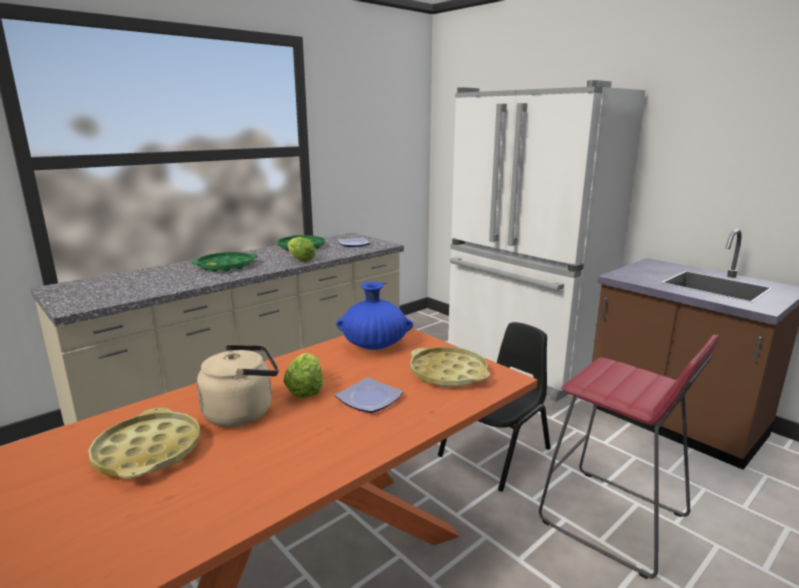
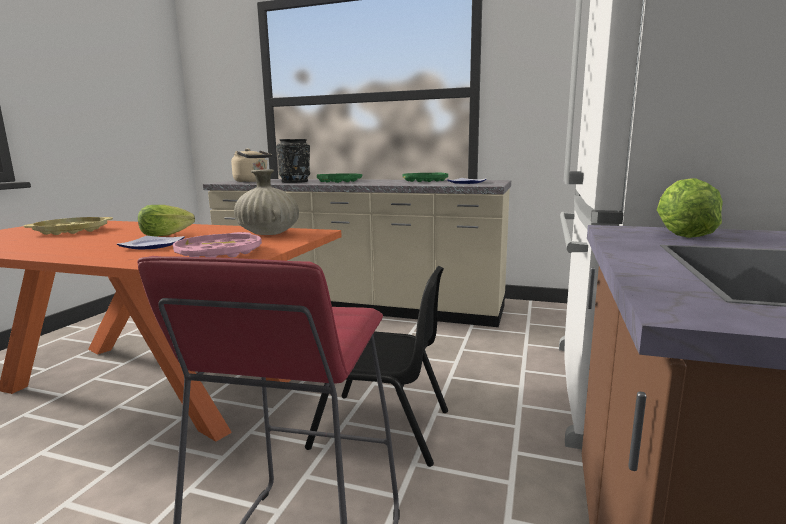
camera: 60 degrees right, 5 degrees down
beige kettle [197,345,279,427] -> beige kettle moved to [231,148,272,182]
lettuce [288,237,315,262] -> lettuce moved to [657,178,723,238]
blue vase [336,282,413,350] -> beige vase [234,169,299,235]
yellow tray [410,347,490,388] -> pink tray [173,232,262,258]
none -> black vase [276,139,310,183]

